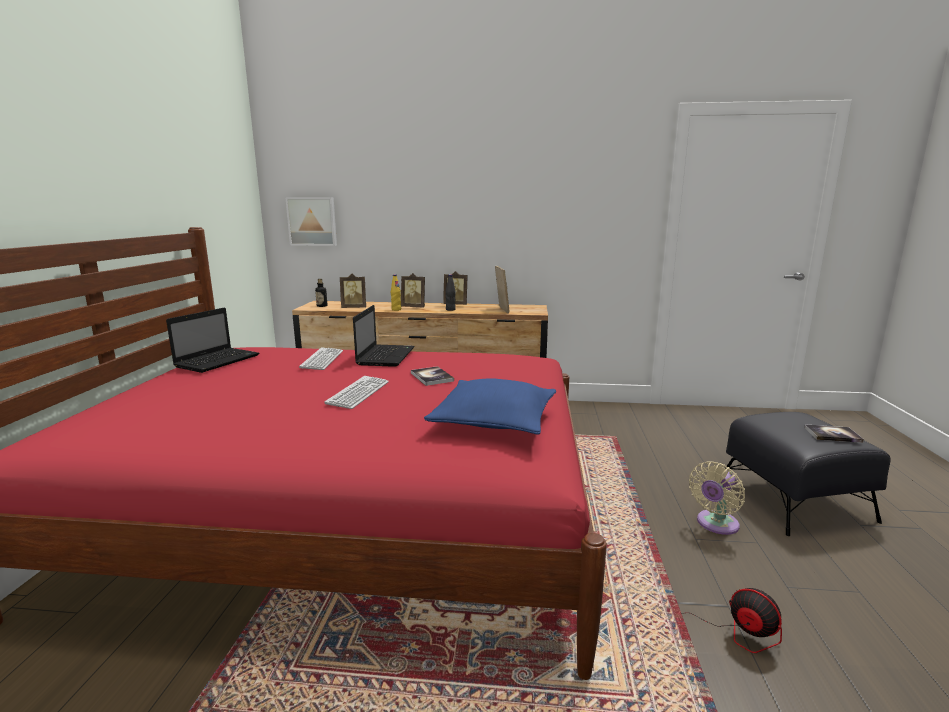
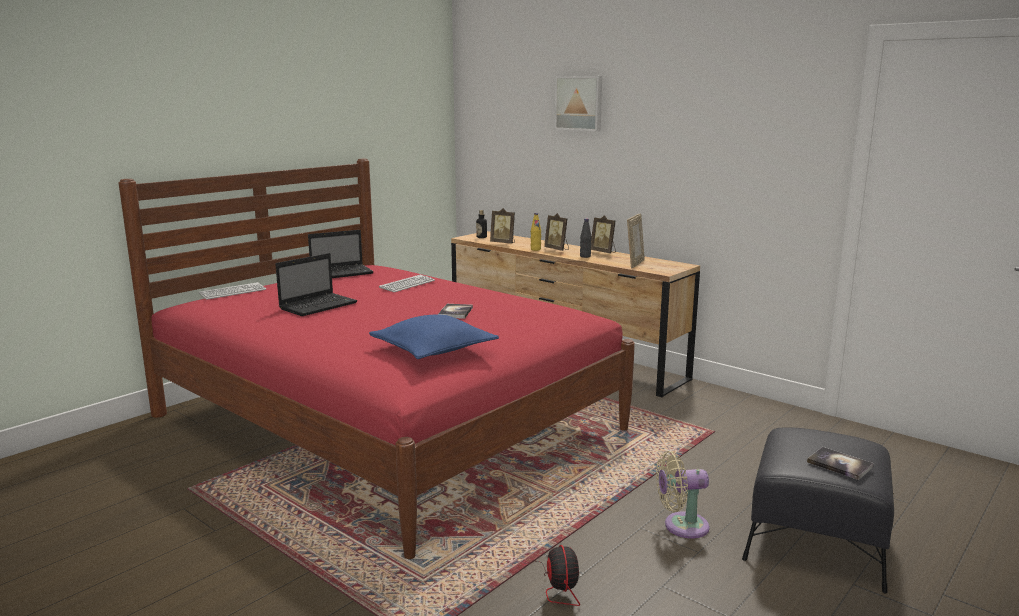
camera: 35 degrees right, 0 degrees up
picture [285,197,337,246] -> picture moved to [554,76,602,131]
keyboard [325,376,389,409] -> keyboard moved to [199,282,266,300]
laptop [353,305,414,367] -> laptop moved to [275,253,357,316]

